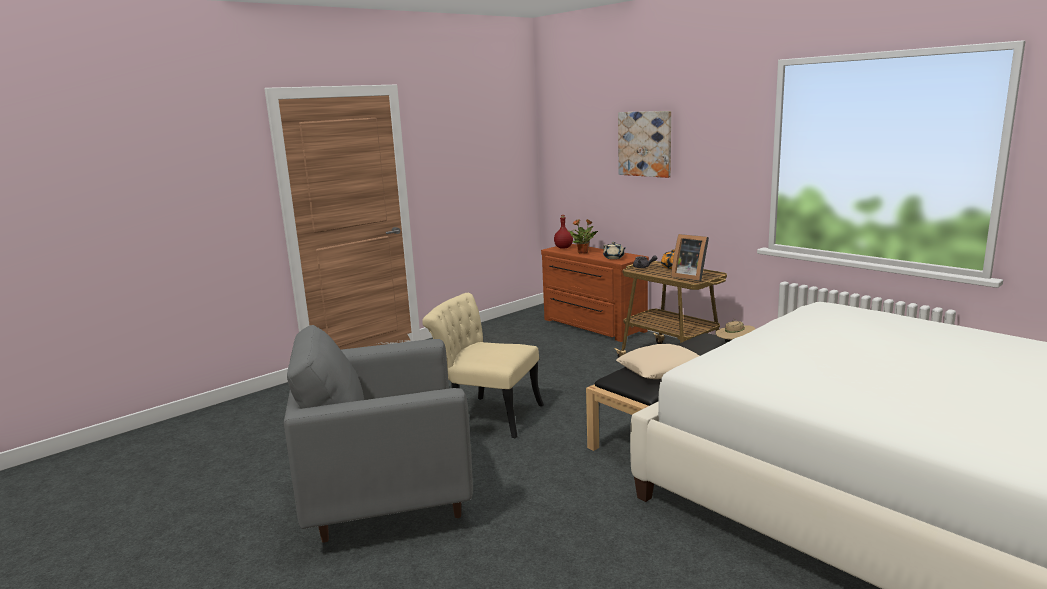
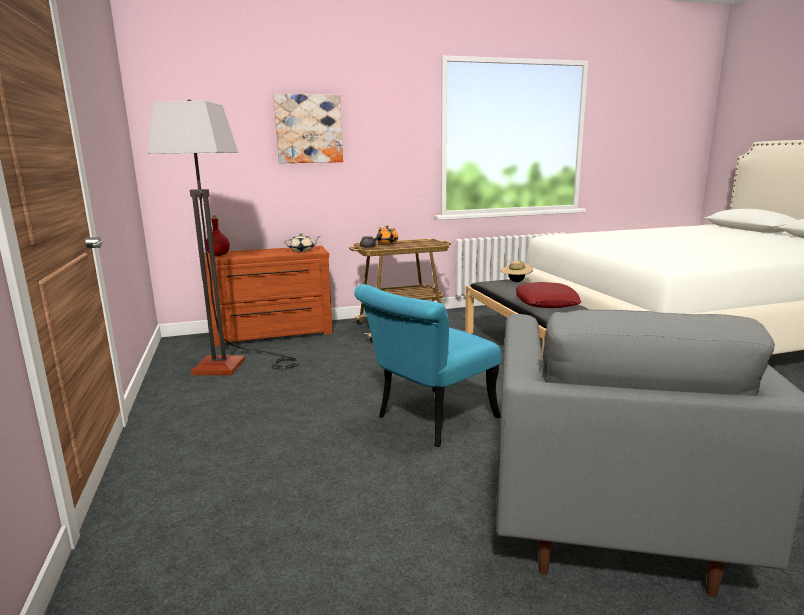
camera: 65 degrees left, 0 degrees up
beige chair [422,293,544,438] -> turquoise chair [354,284,501,447]
potted plant [567,219,598,254] -> none
beige pillow [616,344,700,379] -> red pillow [516,282,582,308]
picture frame [671,234,709,281] -> none
none -> floor lamp [147,100,299,375]

